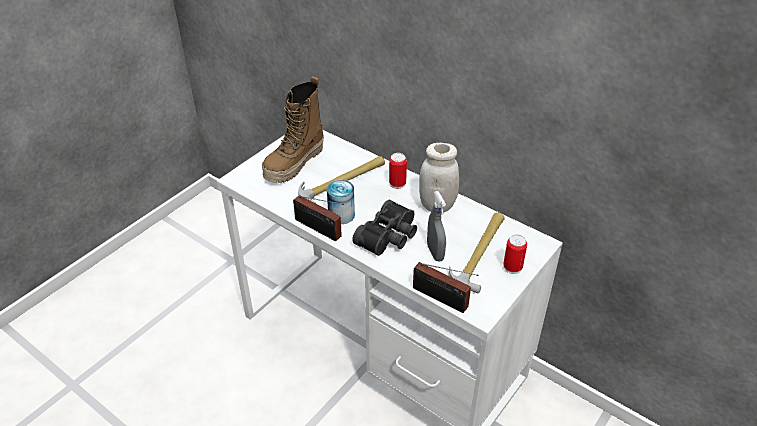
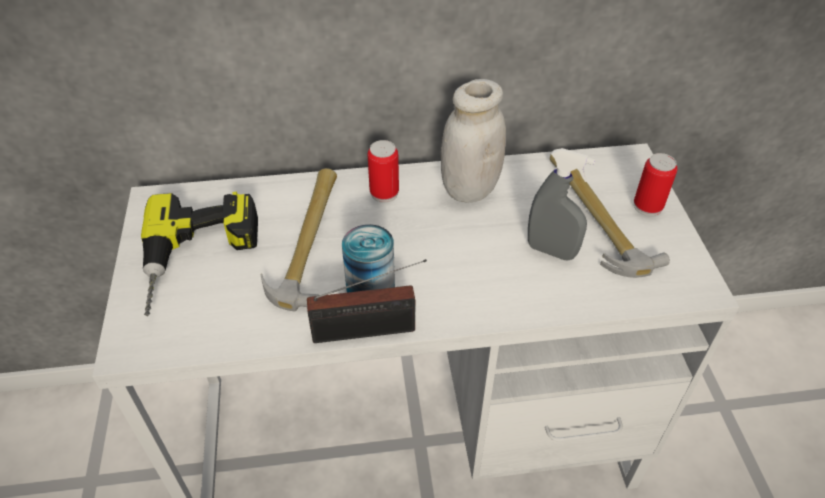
camera: 45 degrees left, 5 degrees up
boot [262,76,324,183] -> power drill [141,191,258,316]
black binoculars [352,200,417,256] -> none
radio [413,262,479,313] -> none

